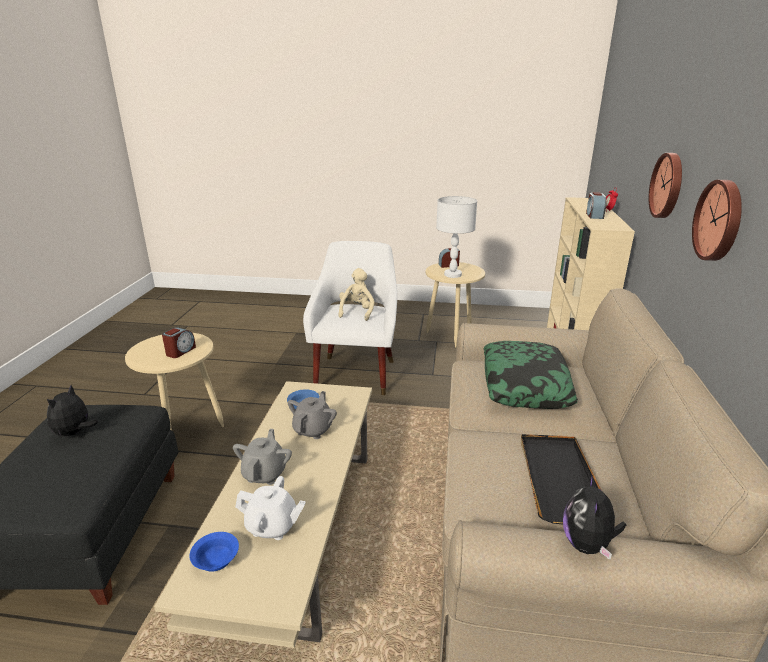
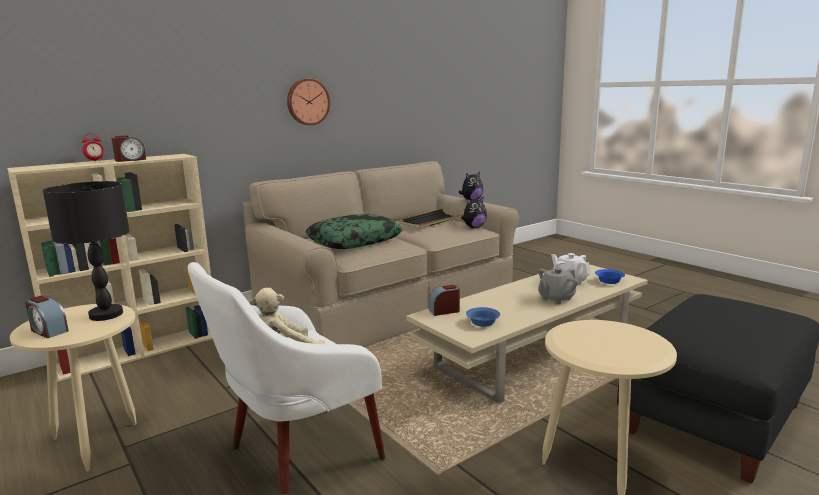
camera: 135 degrees left, 10 degrees down
plush toy [47,385,98,438] -> plush toy moved to [461,196,487,228]
alarm clock [162,327,196,358] -> alarm clock moved to [429,285,460,316]
grey teapot [288,391,337,439] -> none
white table lamp [436,196,477,278] -> black table lamp [43,181,130,321]
wall clock [649,153,682,218] -> none

